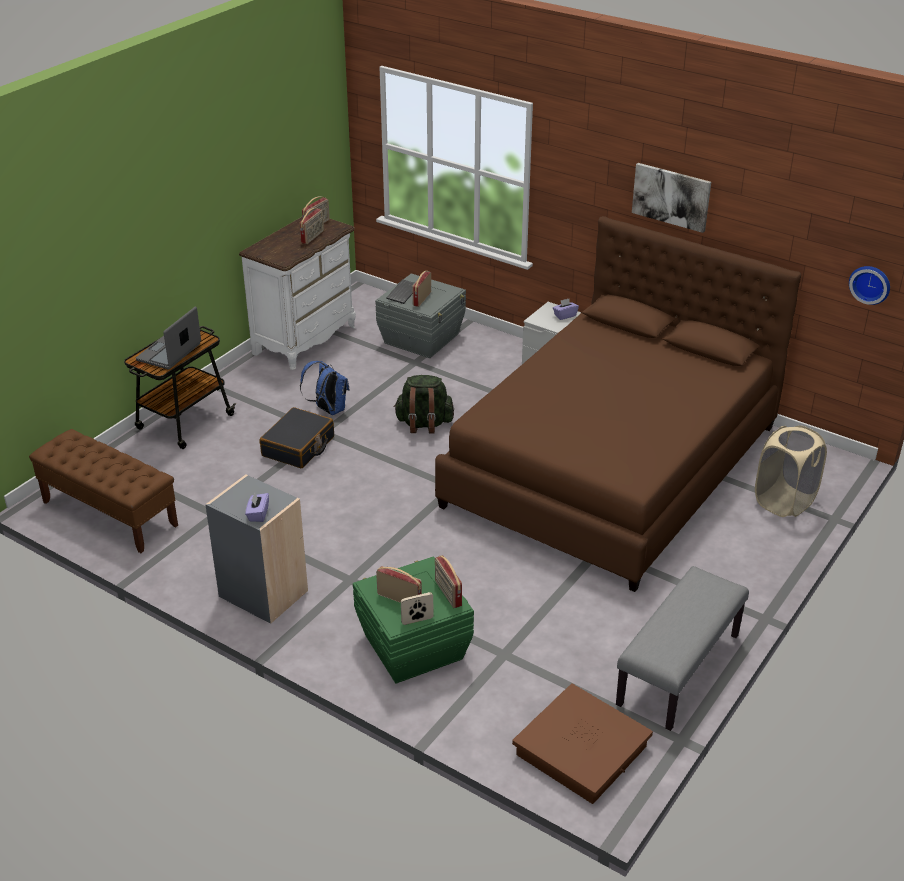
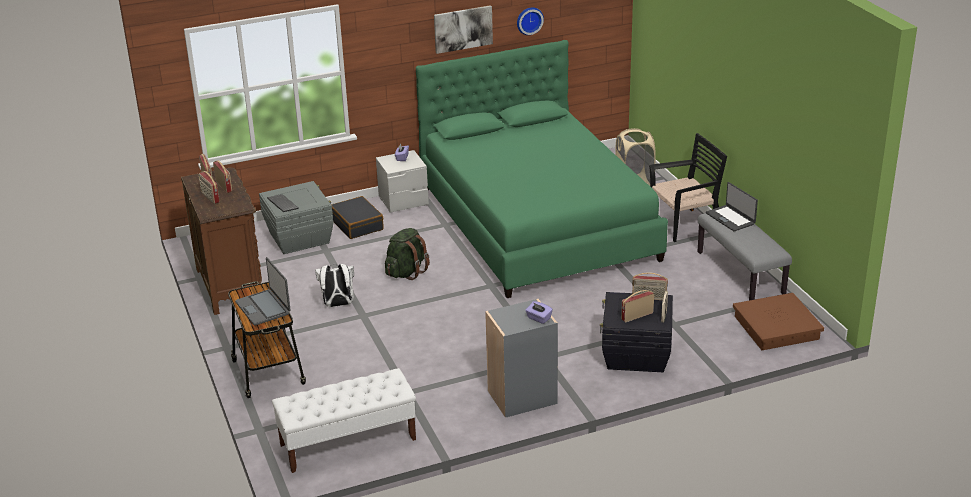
camera: 55 degrees left, 5 degrees down
brown bench [29,429,178,553] -> white bench [272,368,416,473]
white dresser [239,217,356,370] -> brown dresser [181,167,262,315]
black suitcase [260,407,334,468] -> black suitcase moved to [331,196,384,239]
blue backpack [300,361,350,415] -> white backpack [315,264,354,307]
green storage box [353,557,474,684] -> black storage box [600,292,673,372]
radio [412,271,431,307] -> radio moved to [198,171,220,204]
brown bed [435,216,801,592] -> green bed [416,40,668,298]
wall clock [849,266,890,305] -> wall clock moved to [517,7,544,35]
none -> black armchair [649,133,727,242]
none -> laptop [706,182,758,231]

